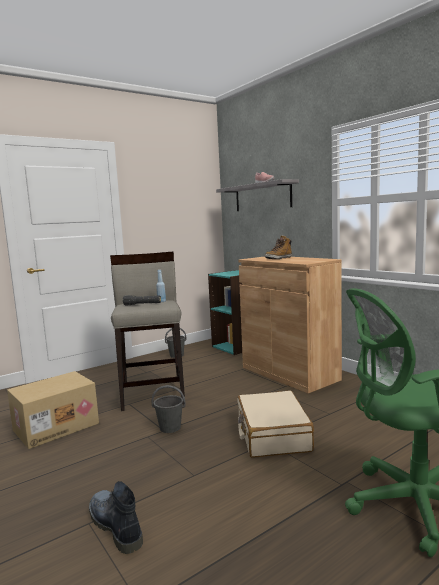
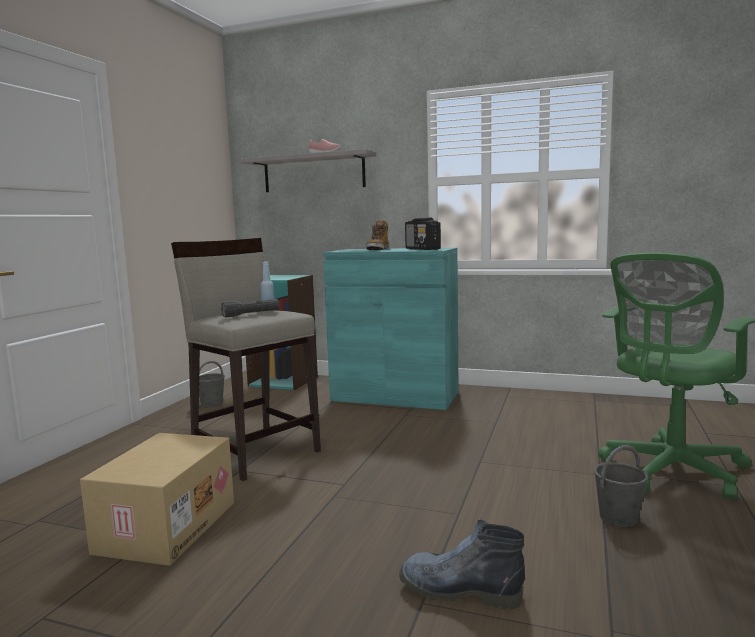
camera: 35 degrees left, 0 degrees up
grey bucket [152,385,186,433] -> grey bucket moved to [594,445,648,527]
beige suitcase [237,391,314,458] -> none
brown cabinet [238,257,342,394] -> turquoise cabinet [323,248,459,410]
none -> radio [405,217,441,250]

